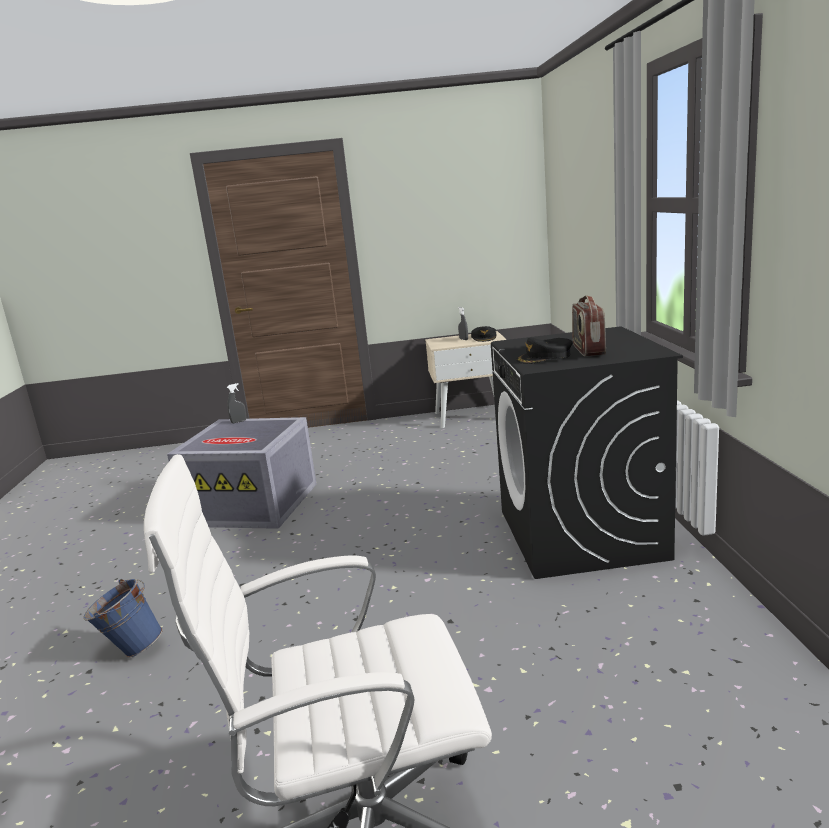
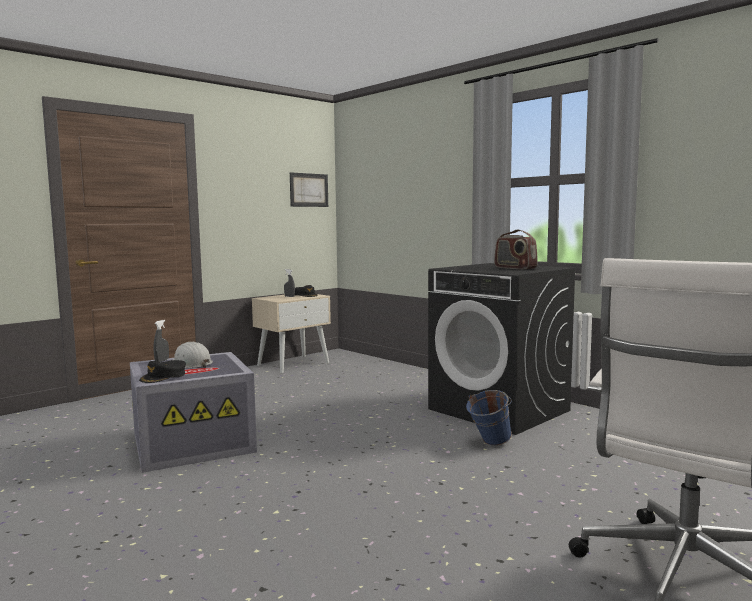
camera: 40 degrees left, 10 degrees down
blue bucket [83,579,163,658] -> blue bucket moved to [466,390,512,446]
black cap [516,337,573,364] -> black cap moved to [139,360,186,383]
none -> white hard hat [170,342,213,368]
none -> picture [290,172,328,207]

